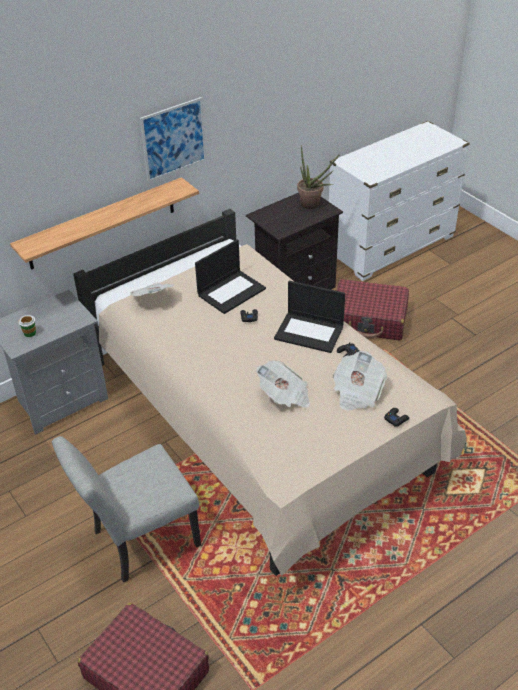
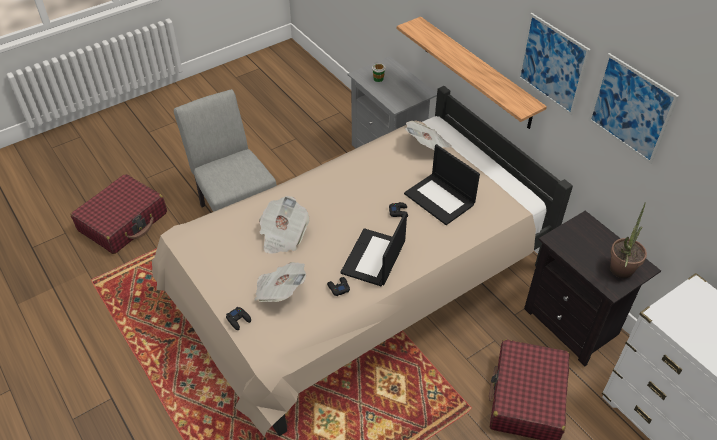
camera: 90 degrees right, 5 degrees up
none -> picture [588,53,679,164]

